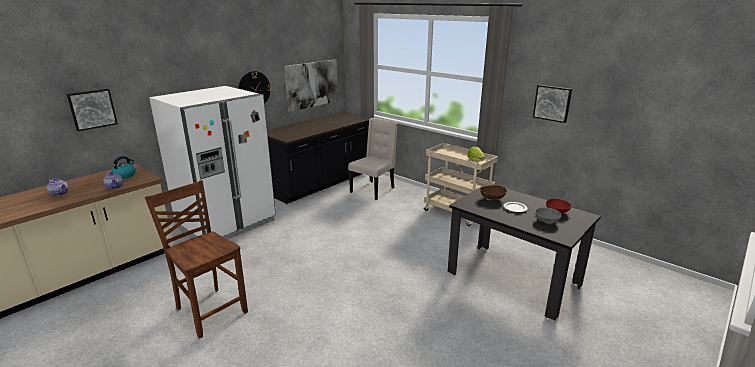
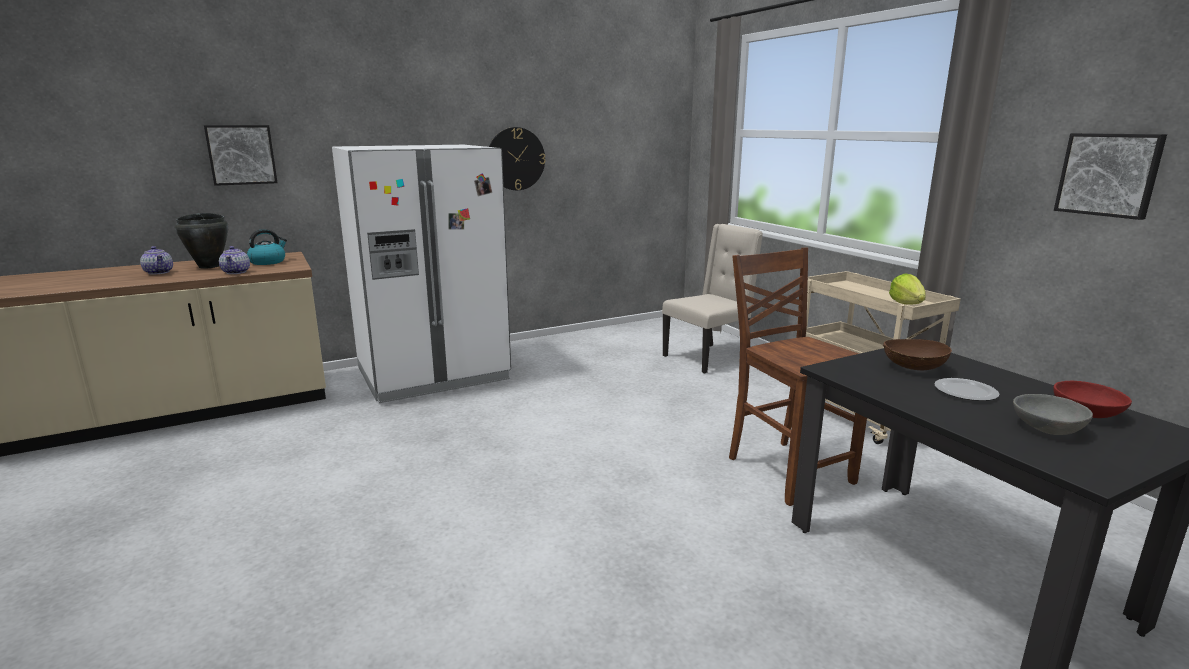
camera: 20 degrees right, 5 degrees down
brown chair [145,180,248,339] -> brown chair moved to [729,248,867,506]
black counter [267,111,369,204] -> none
picture [284,59,338,112] -> none
none -> black cooking pot [175,213,228,269]

